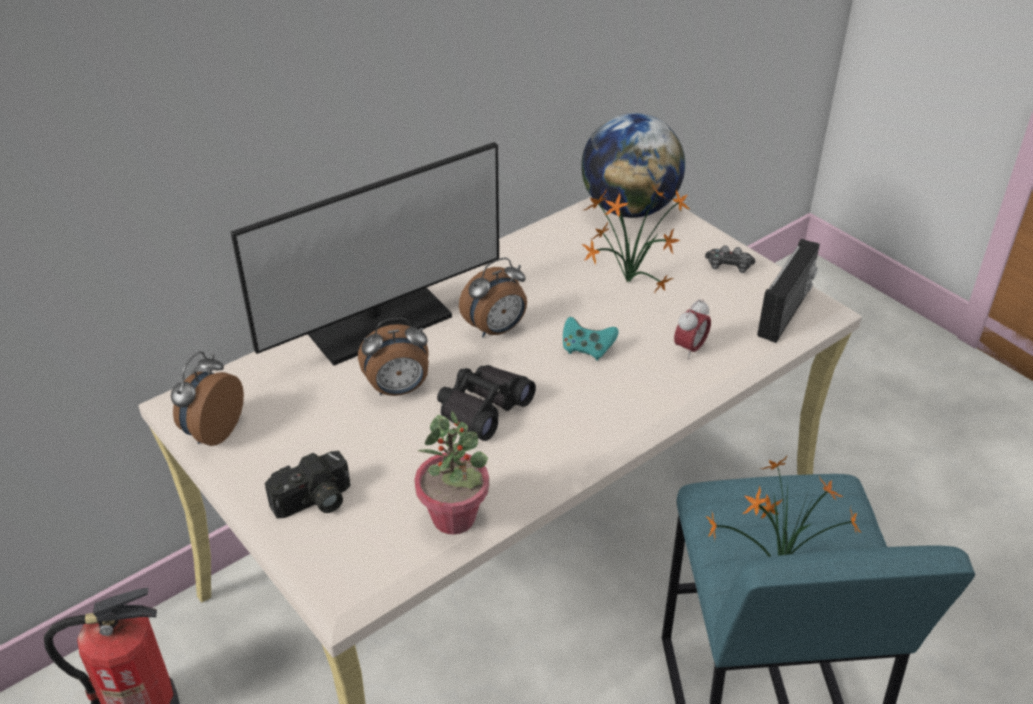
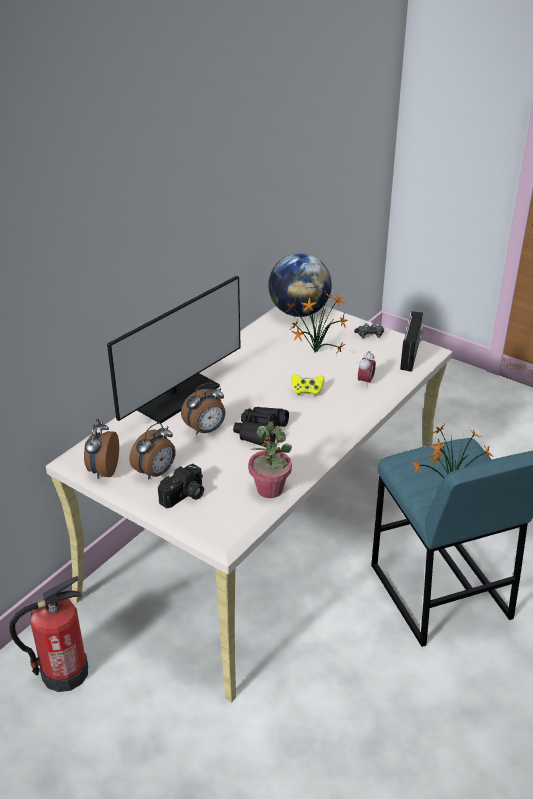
camera: 15 degrees left, 5 degrees down
alarm clock [459,257,527,337] -> alarm clock moved to [130,423,176,480]
turquoise game controller [563,317,619,361] -> yellow game controller [292,374,325,396]

